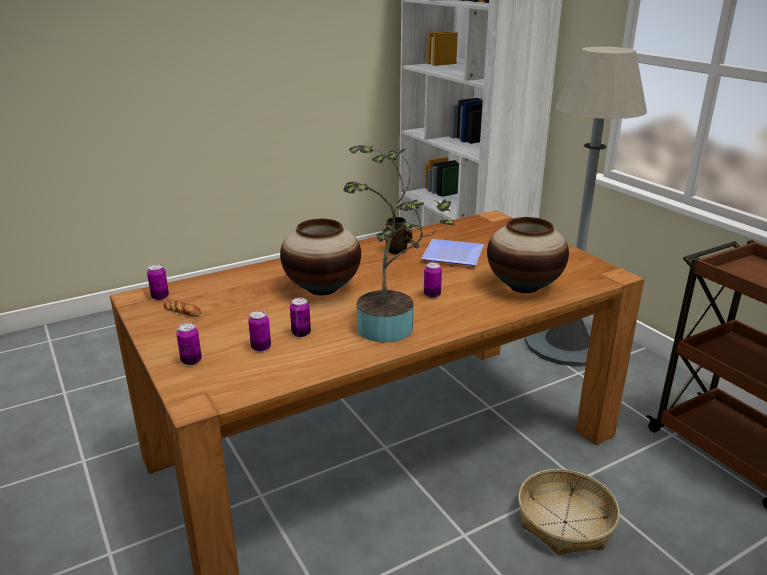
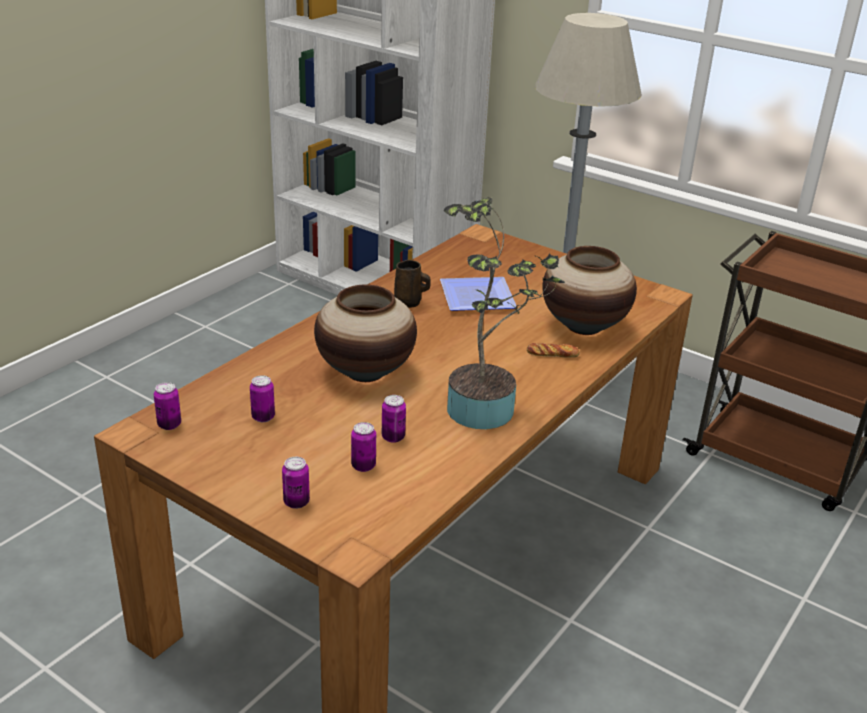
camera: 25 degrees left, 5 degrees up
bread [164,299,202,317] -> bread moved to [527,343,579,357]
can [424,263,442,298] -> can moved to [250,375,275,422]
basket [518,469,620,555] -> none

